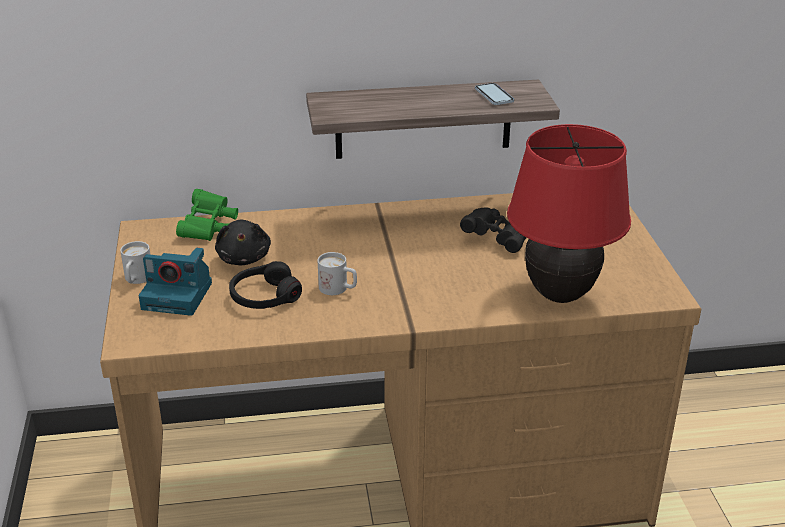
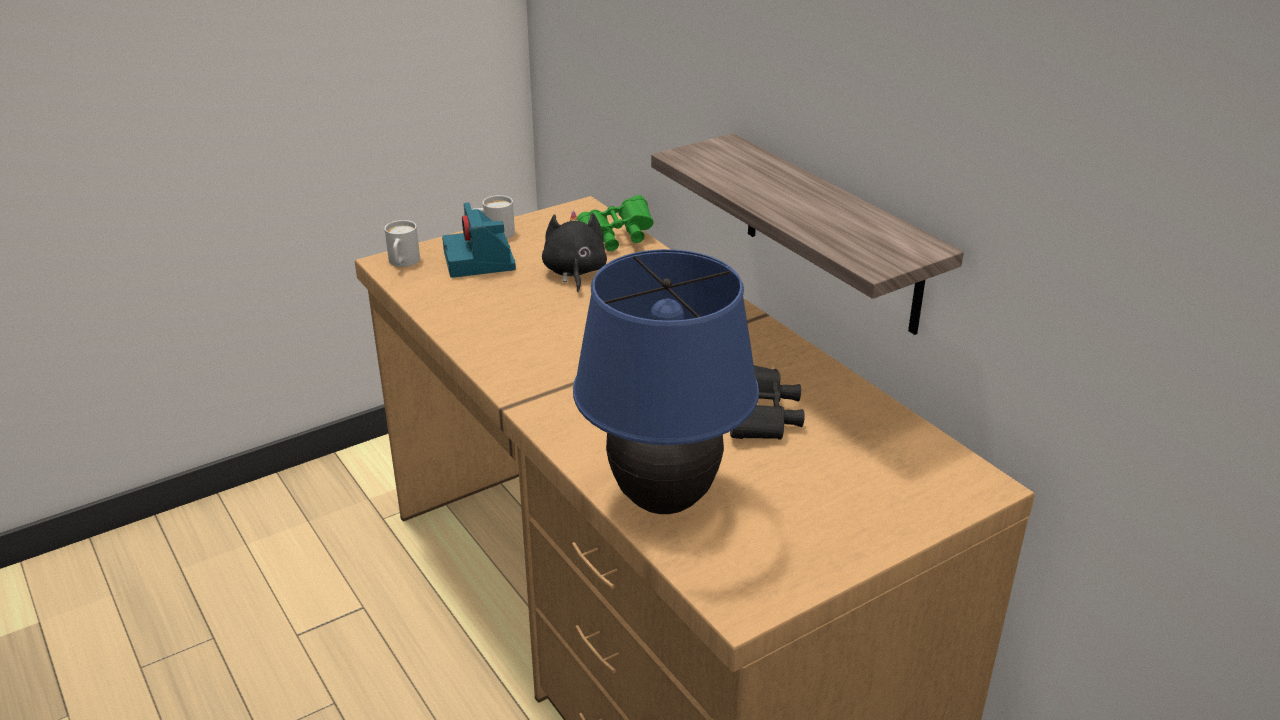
camera: 65 degrees right, 0 degrees up
black plush toy [215,220,271,265] -> black plush toy turned 120 degrees clockwise [542,211,607,292]
black headphones [229,261,302,309] -> none
white mug [318,252,357,295] -> white mug moved to [385,220,420,267]
phone [475,83,514,105] -> none
red table lamp [507,124,631,303] -> blue table lamp [573,249,759,514]

